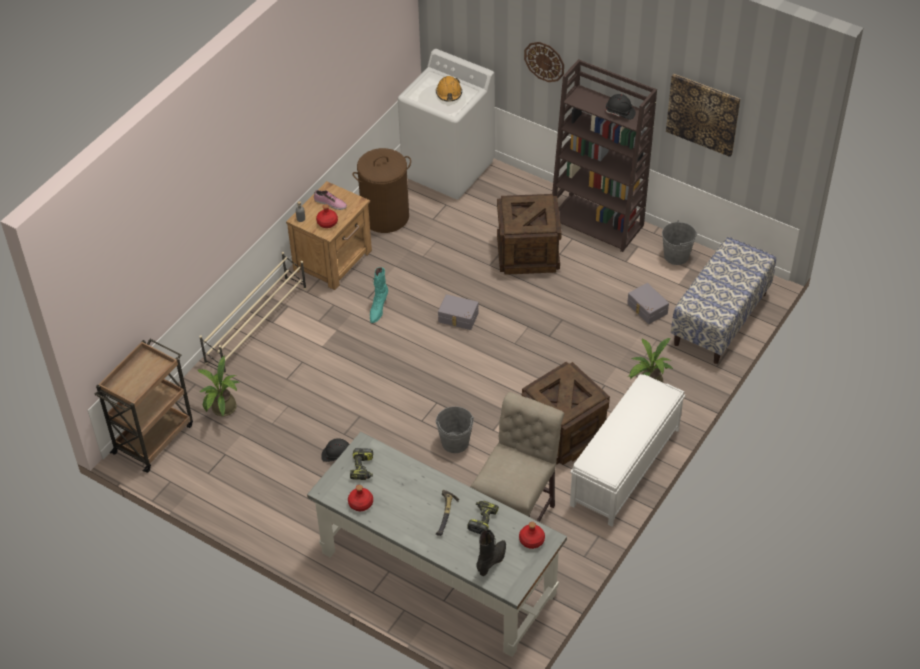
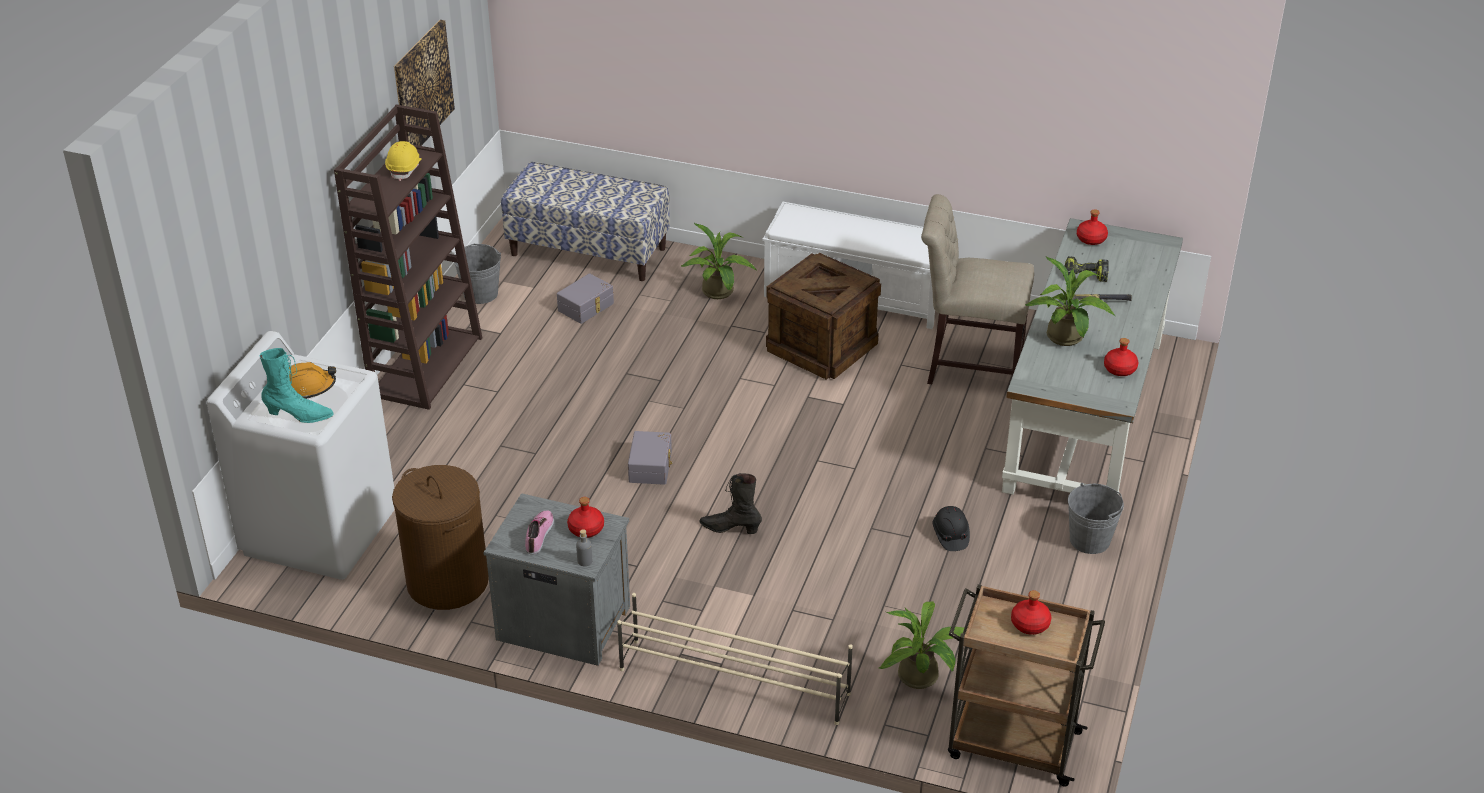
camera: 105 degrees left, 10 degrees down
brown nightstand [286,181,372,290] -> grey nightstand [483,493,630,666]
power drill [350,448,373,480] -> none
turquoise boot [370,267,388,323] -> turquoise boot moved to [260,348,333,423]
grey bucket [436,406,474,453] -> grey bucket moved to [1068,483,1124,554]
black boot [476,530,506,576] -> black boot moved to [699,473,762,534]
crate [497,194,562,275] -> none
wall clock [524,42,564,82] -> none
black hard hat [605,94,636,120] -> yellow hard hat [385,141,422,181]
none -> red bottle [1011,590,1051,635]
none -> potted plant [1025,257,1116,346]

